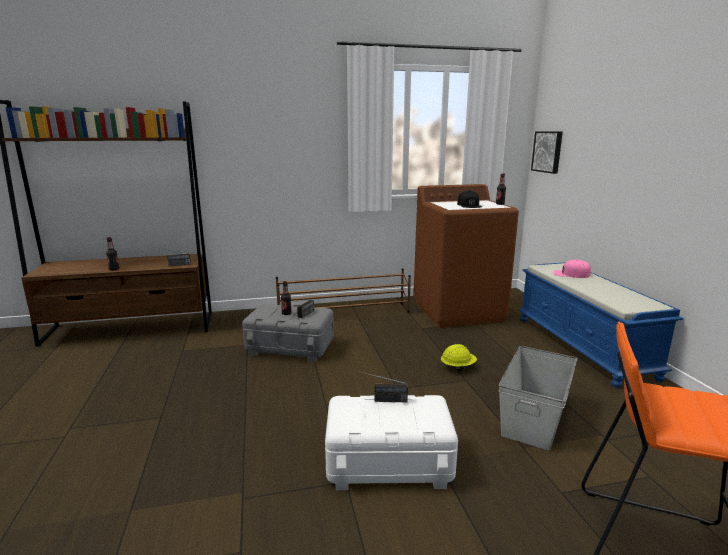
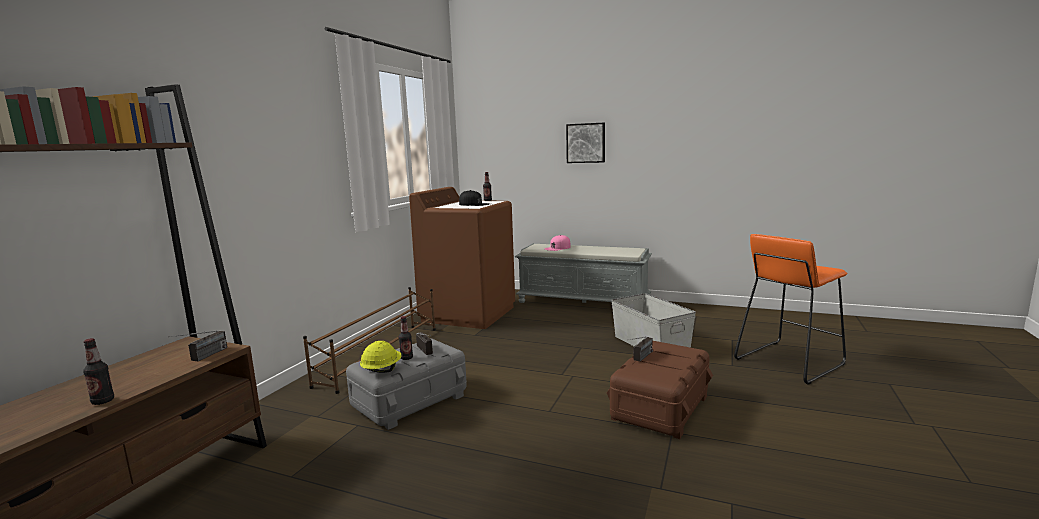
camera: 55 degrees left, 5 degrees down
white storage box [325,395,458,490] -> brown storage box [607,341,713,439]
yellow hard hat [441,344,477,371] -> yellow hard hat moved to [360,341,402,373]
blue bench [518,262,683,388] -> grey bench [515,243,652,303]
picture [531,131,563,174] -> picture moved to [566,123,605,163]

